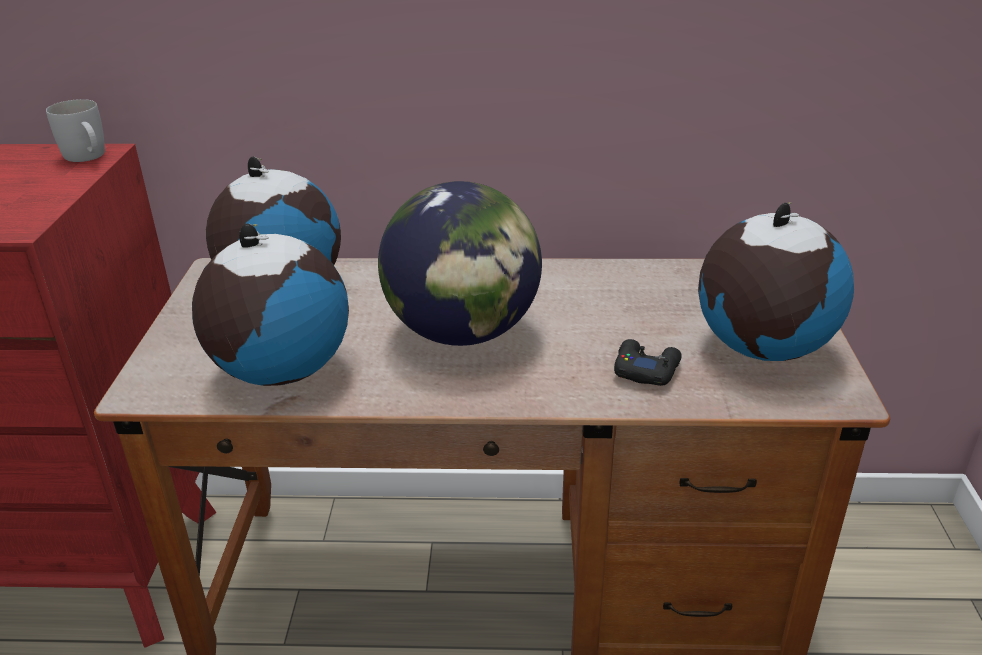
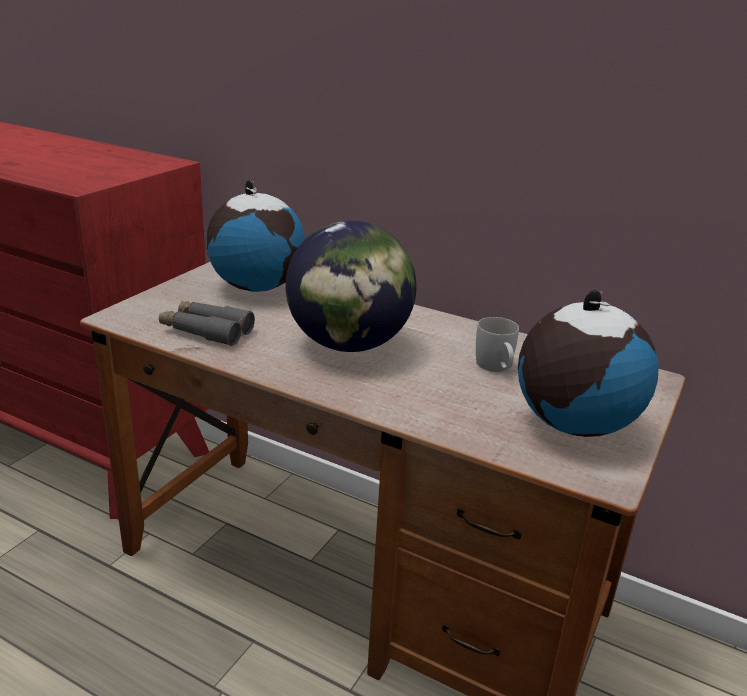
camera: 25 degrees right, 5 degrees down
white mug [46,99,105,162] -> white mug moved to [476,317,519,372]
globe [192,224,349,386] -> grey binoculars [159,301,255,346]
black game controller [614,339,682,386] -> none

